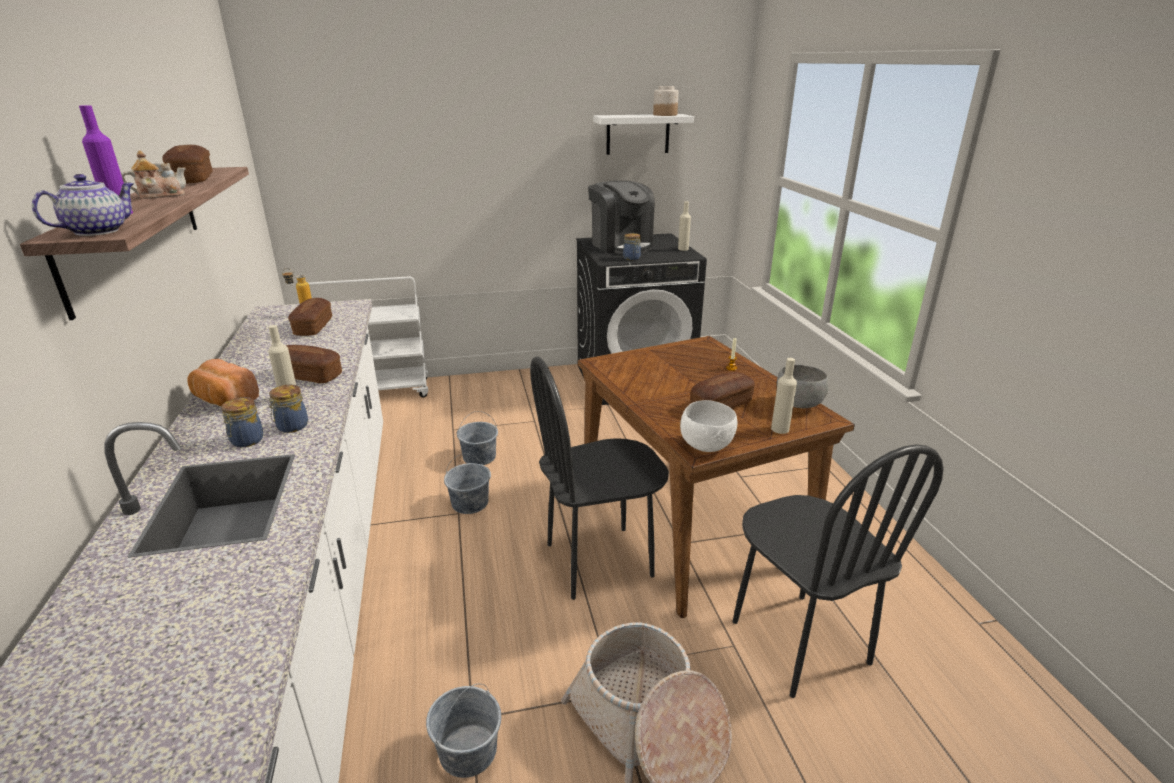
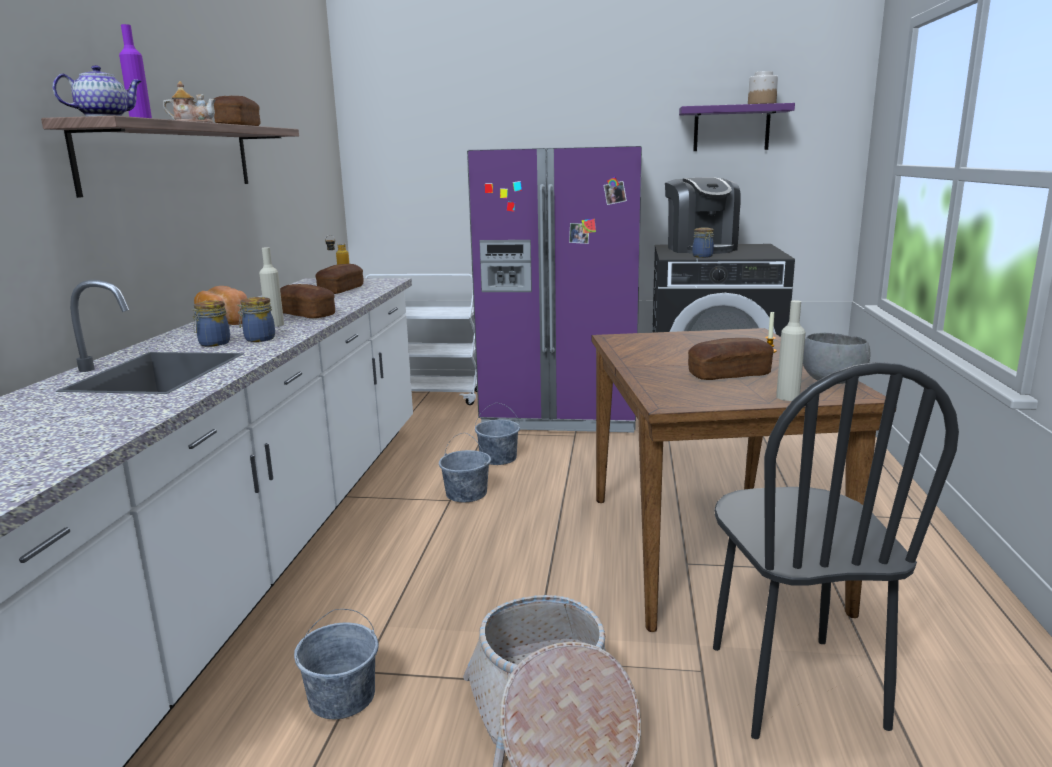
camera: 20 degrees right, 10 degrees down
black chair [530,356,669,600] -> none
white shelf [593,114,694,155] -> purple shelf [679,103,795,151]
beige bottle [678,201,691,251] -> none
white bowl [680,400,738,452] -> none
none -> purple fridge [467,146,642,433]

